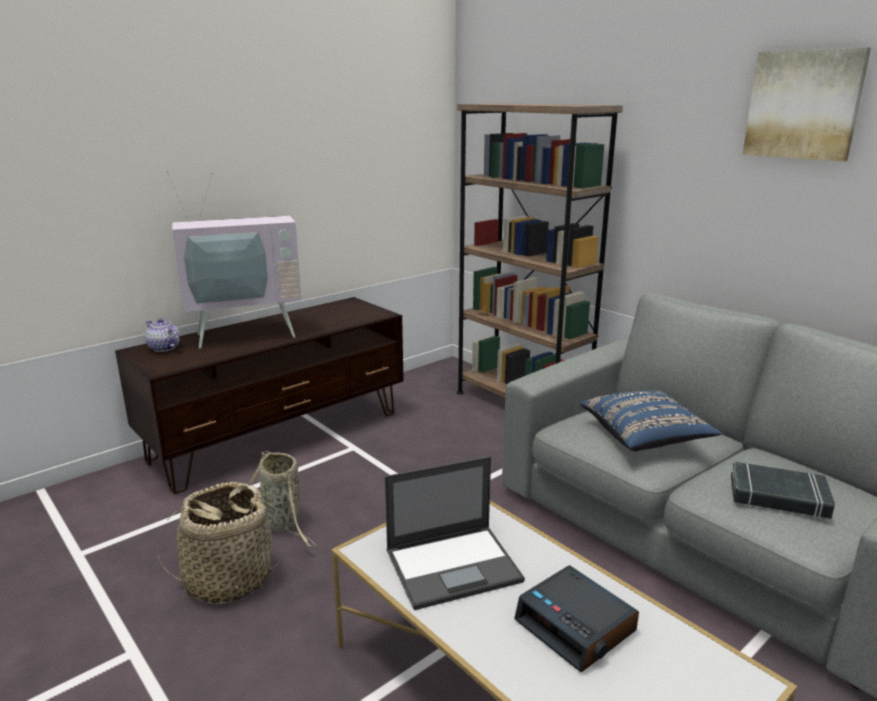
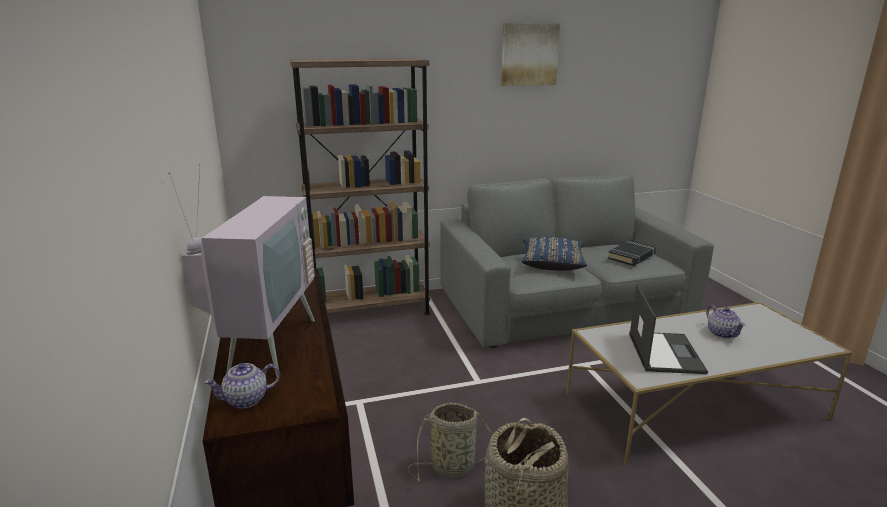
camera: 65 degrees left, 0 degrees up
alarm clock [514,565,639,673] -> teapot [706,305,746,339]

